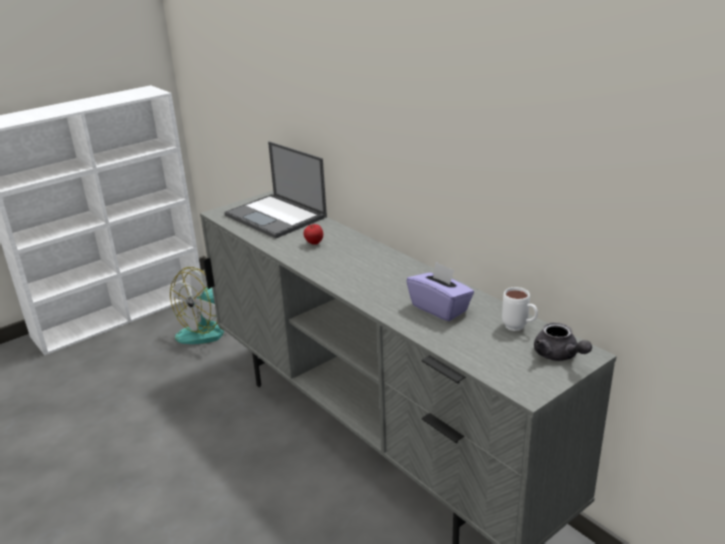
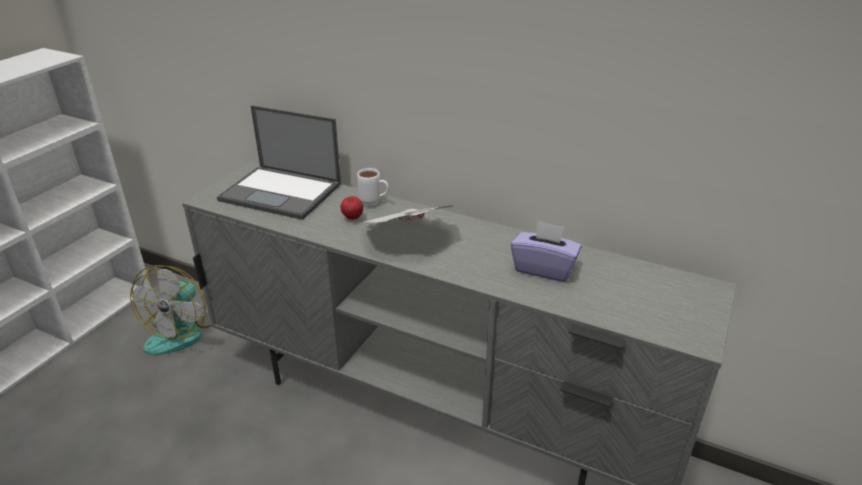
camera: 25 degrees left, 5 degrees up
white mug [502,287,538,331] -> white mug moved to [357,168,389,207]
grey teapot [534,322,592,361] -> none
none -> newspaper [363,205,453,223]

